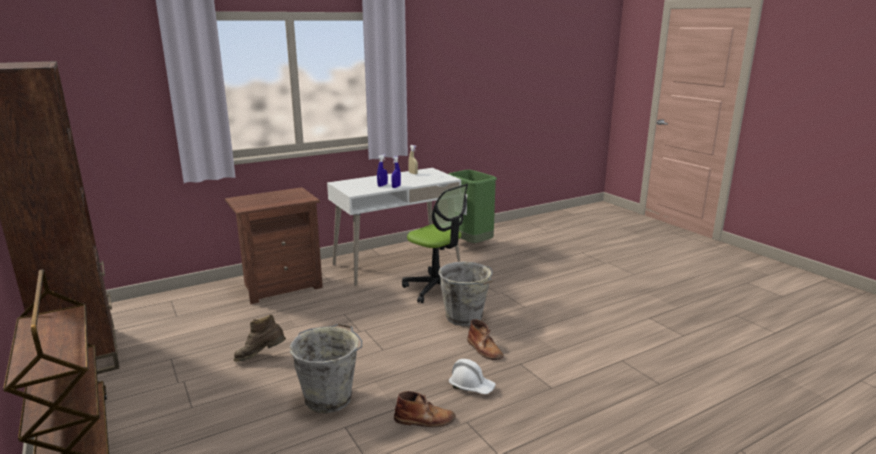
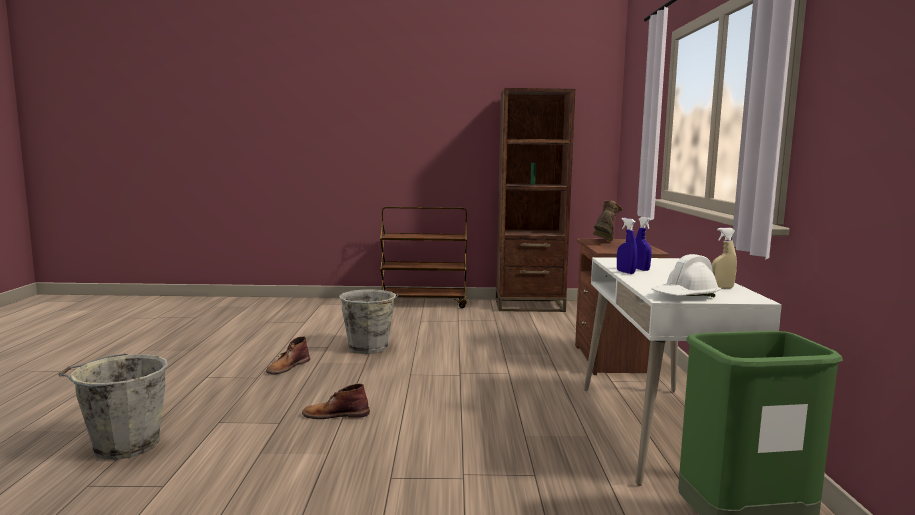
camera: 120 degrees right, 10 degrees down
brown boot [234,314,286,362] -> brown boot moved to [593,200,623,241]
office chair [402,184,468,303] -> none
grey bucket [438,261,493,326] -> grey bucket moved to [59,354,168,460]
white hard hat [449,359,496,394] -> white hard hat moved to [651,254,721,297]

